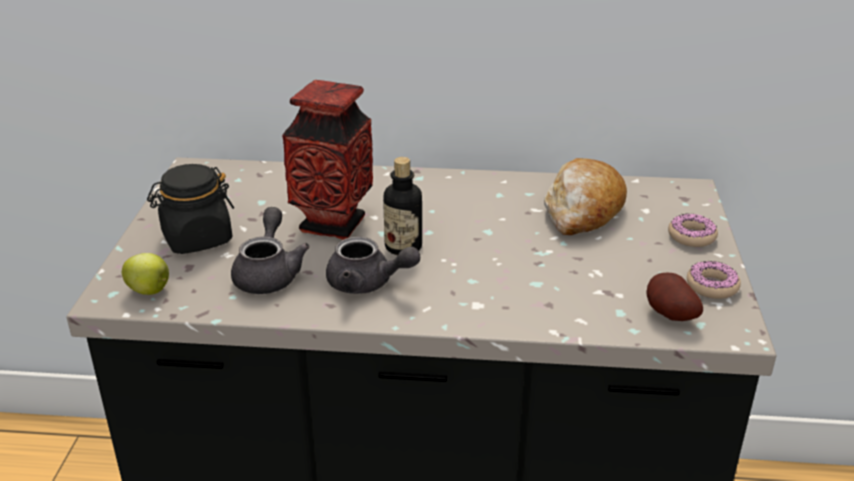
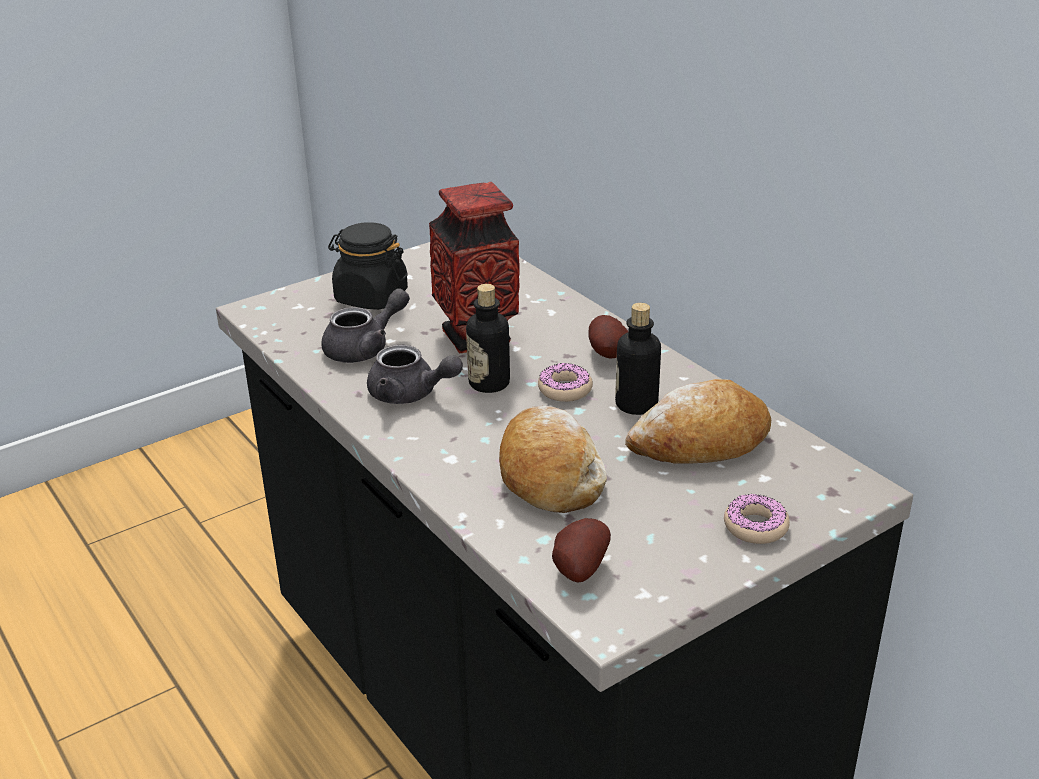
camera: 50 degrees right, 0 degrees up
apple [122,253,169,295] -> none
grey teapot [326,237,420,294] -> grey teapot turned 45 degrees counterclockwise [367,345,463,404]
donut [687,261,741,299] -> donut moved to [538,363,593,402]
none -> bread [499,406,607,513]
none -> potato [588,315,628,359]
none -> bottle [615,303,661,415]

